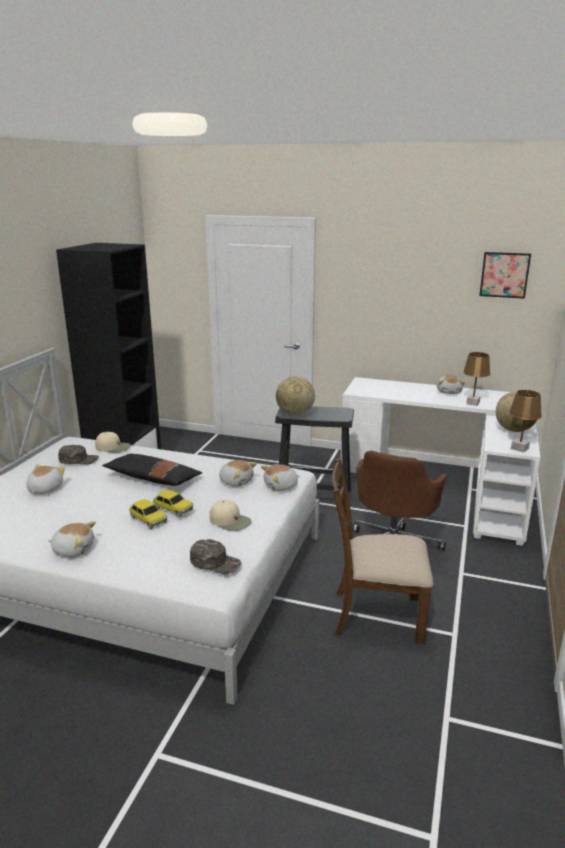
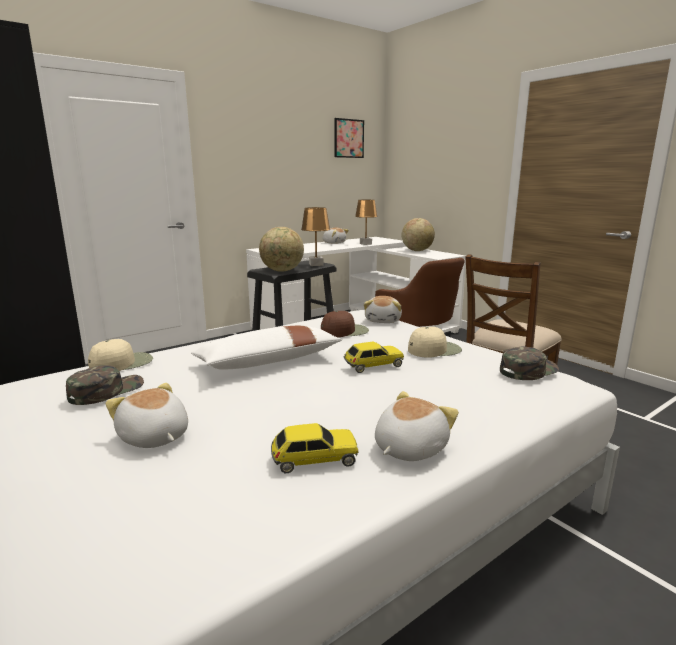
camera: 55 degrees left, 5 degrees down
black pillow [102,454,203,486] -> white pillow [191,326,342,370]
toy car [129,499,167,529] -> toy car moved to [271,423,359,473]
plush toy [219,460,257,487] -> brown cap [321,311,369,337]
brown table lamp [509,390,542,452] -> brown table lamp moved to [301,207,330,266]

